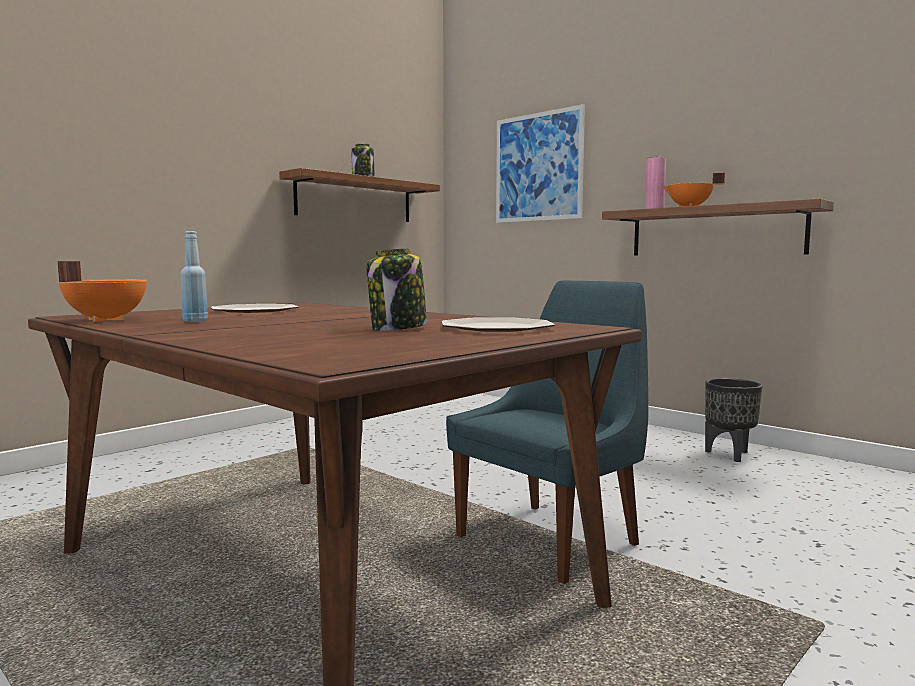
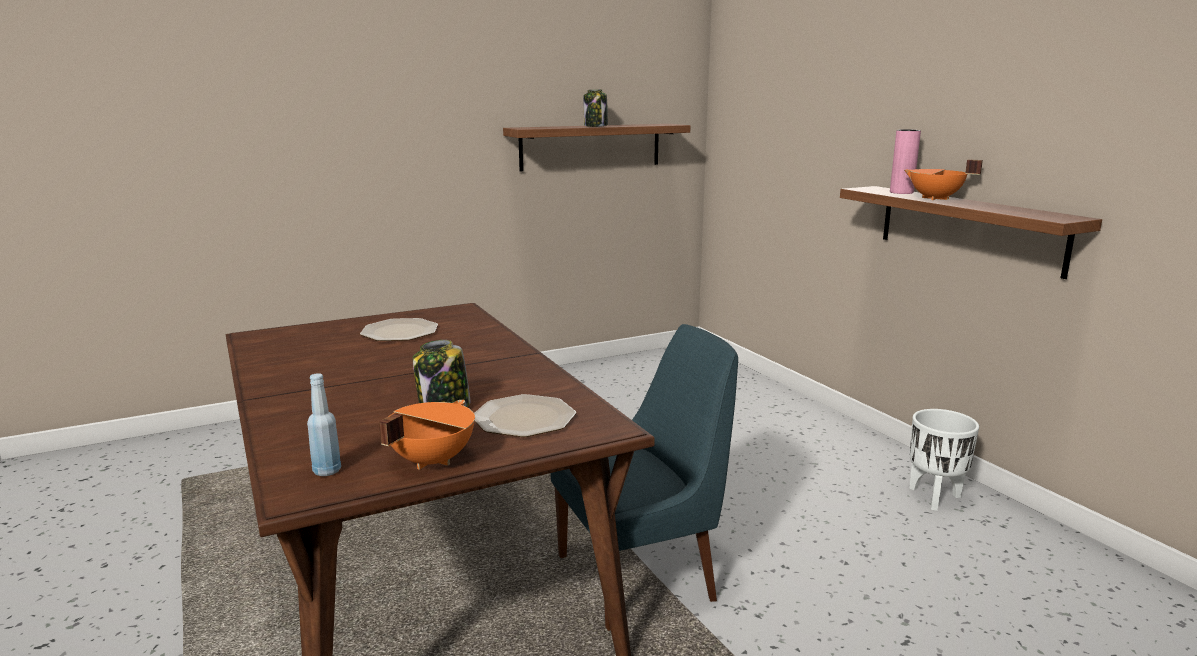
camera: 20 degrees right, 10 degrees up
orange cooking pot [58,261,147,322] -> orange cooking pot moved to [379,400,475,470]
blue bottle [181,231,208,322] -> blue bottle moved to [307,373,341,476]
picture [496,104,585,223] -> none
black planter [705,378,762,462] -> white planter [909,409,979,511]

